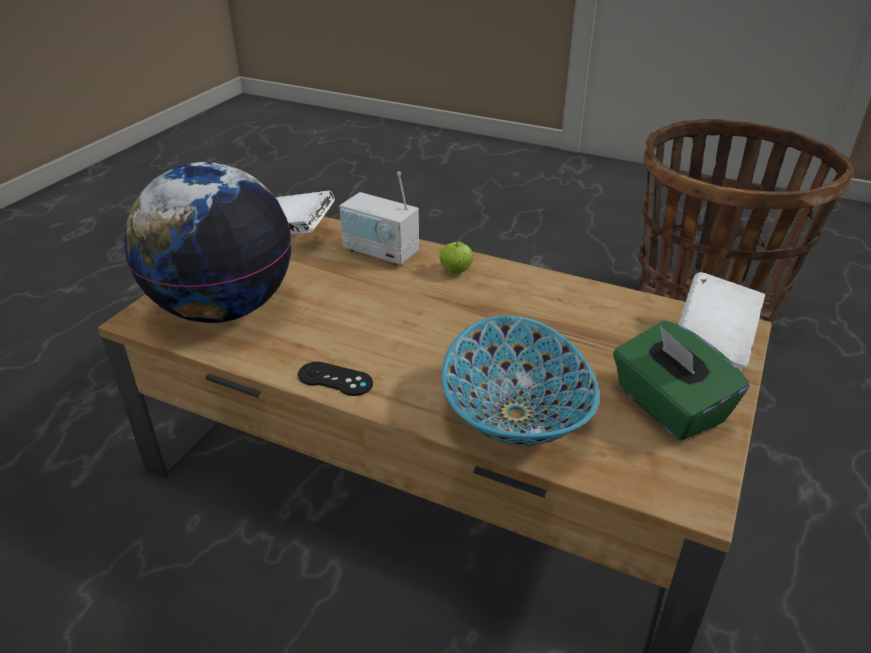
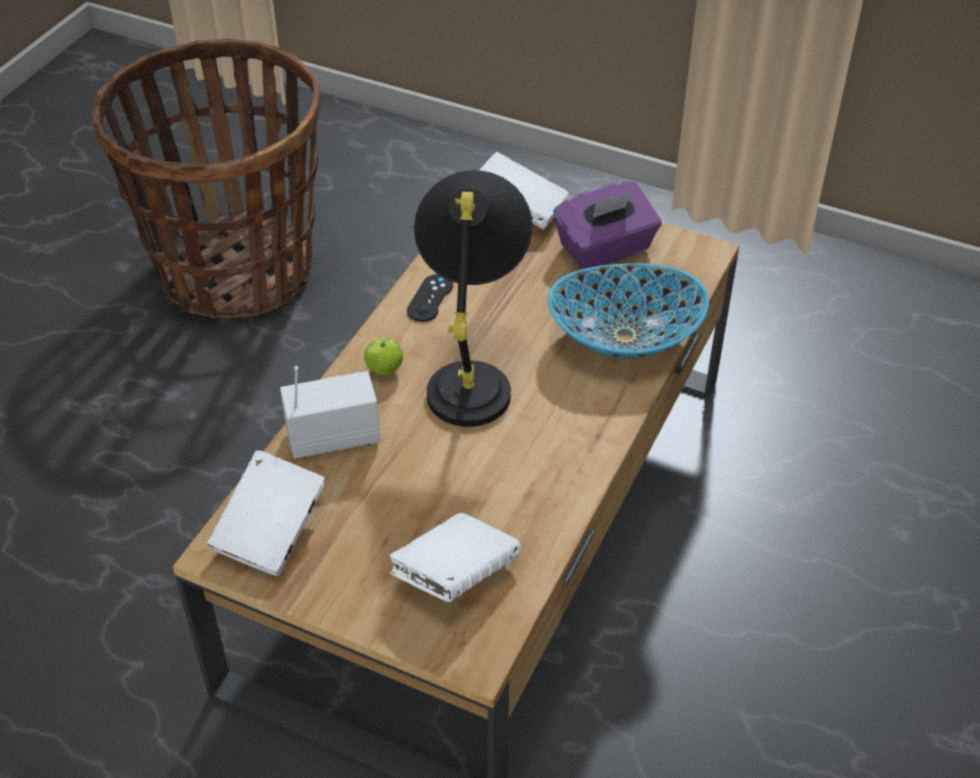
camera: 90 degrees left, 10 degrees up
globe [124,162,291,323] -> white book [389,513,521,602]
black game controller [298,362,373,396] -> black game controller moved to [407,274,453,322]
radio [340,171,419,265] -> radio turned 135 degrees counterclockwise [280,366,380,458]
green tissue box [613,320,749,441] -> purple tissue box [553,182,662,269]
none -> black table lamp [414,170,532,427]

